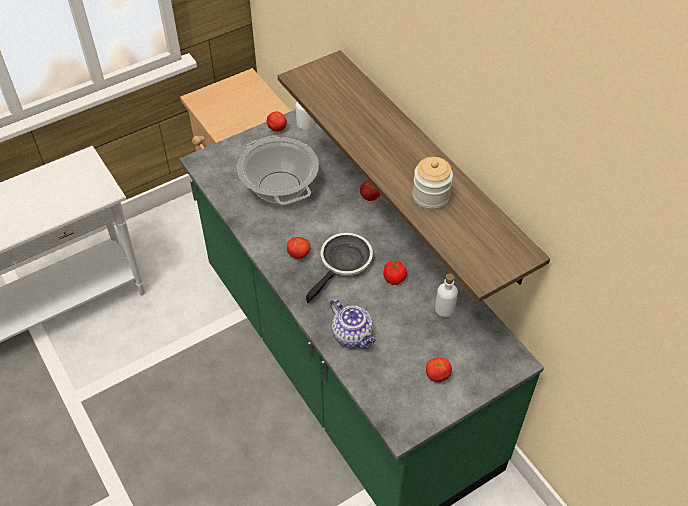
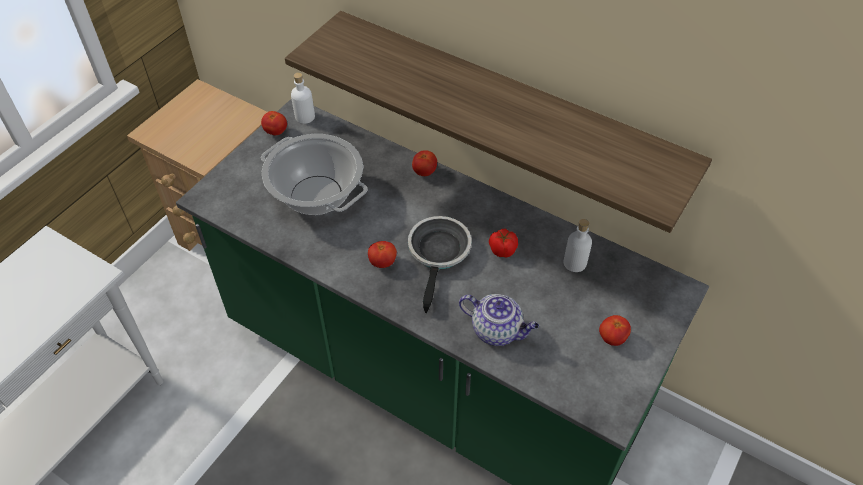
camera: 25 degrees left, 0 degrees up
jar [413,157,453,210] -> none

